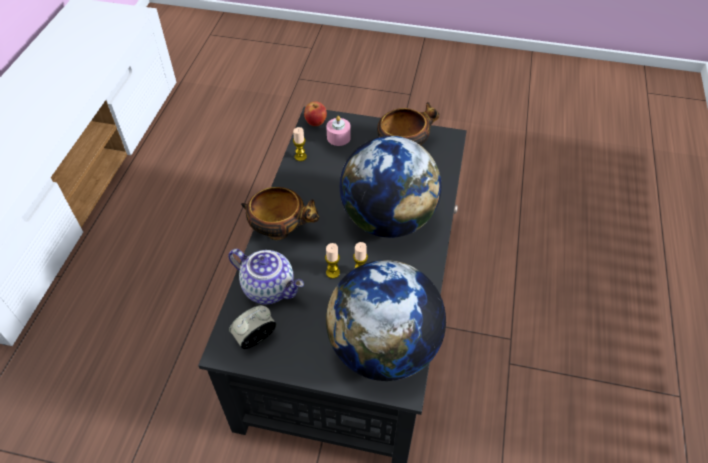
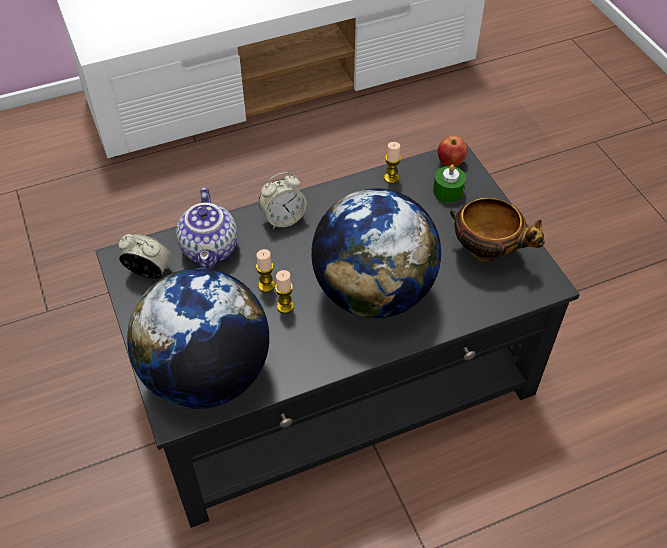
camera: 55 degrees right, 0 degrees up
bowl [241,187,320,240] -> alarm clock [259,172,307,229]
pink candle [326,116,351,146] -> green candle [433,164,466,203]

